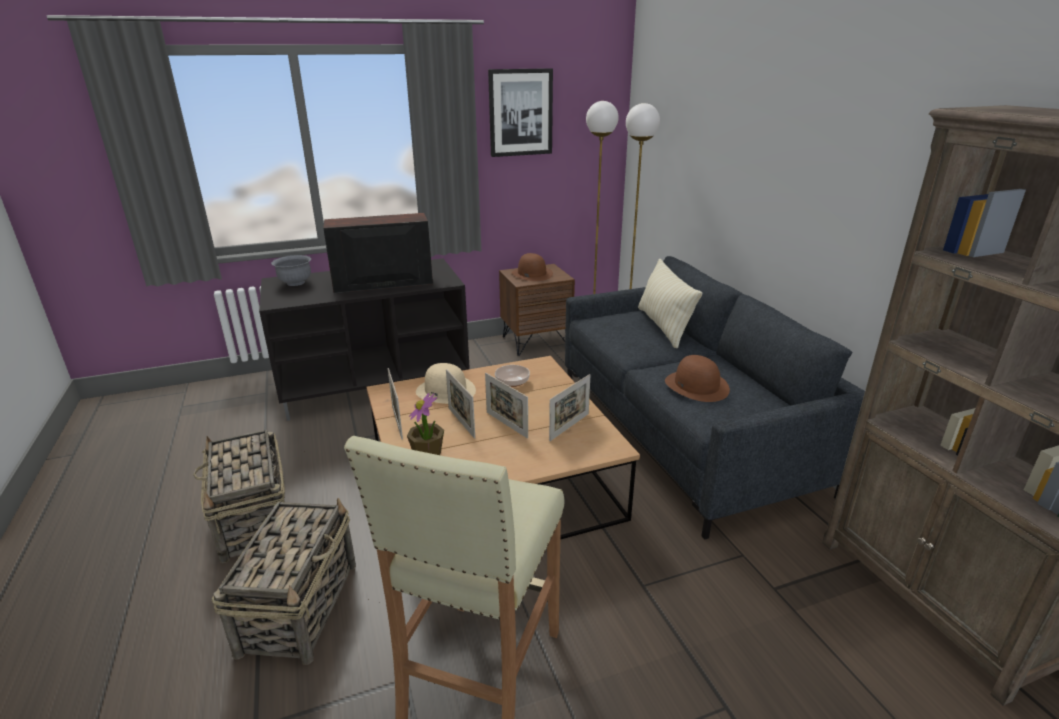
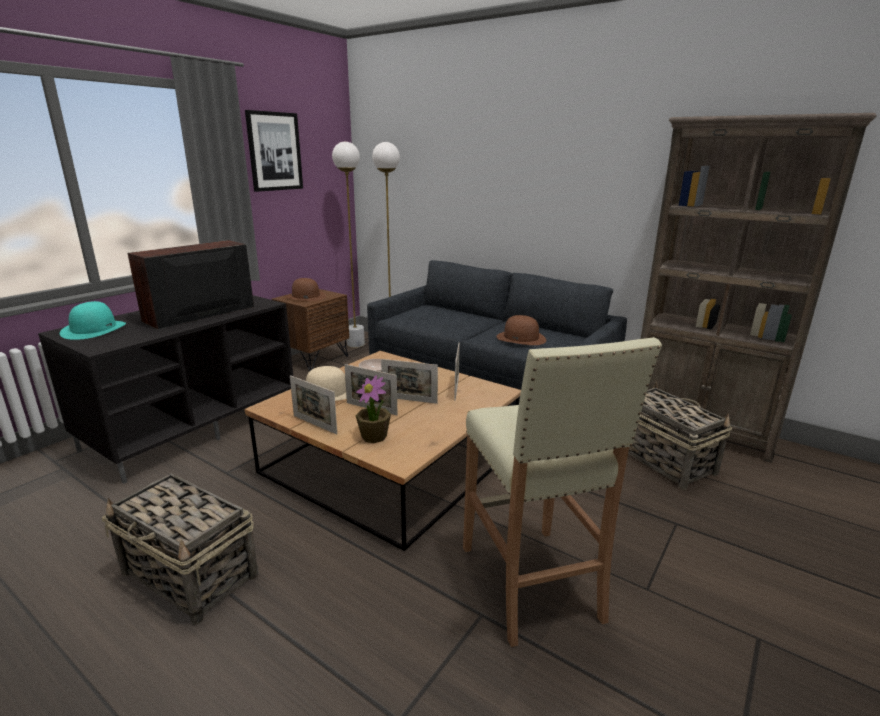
camera: 35 degrees left, 5 degrees down
basket [212,498,356,665] -> basket moved to [628,382,732,490]
grey bowl [271,255,311,286] -> turquoise hat [60,301,126,340]
beige pillow [638,259,702,348] -> none

